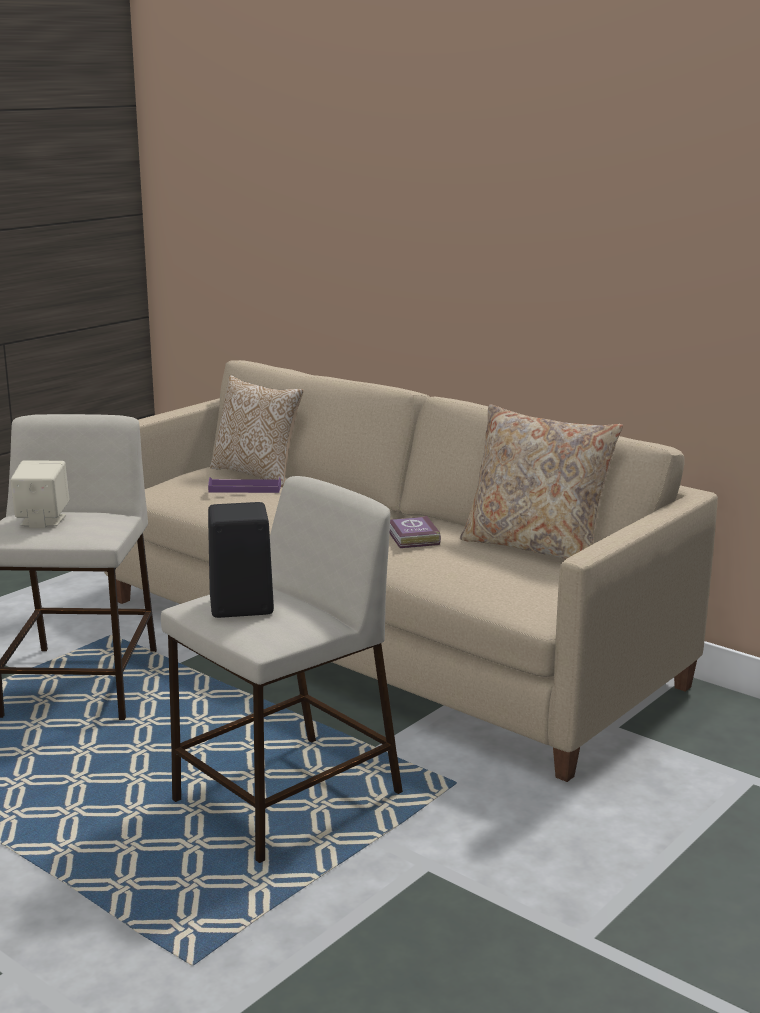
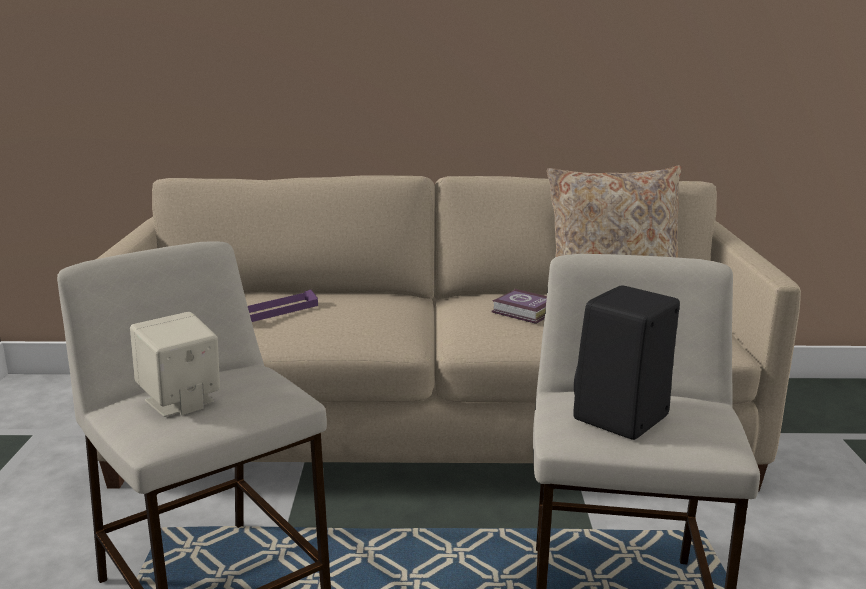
camera: 40 degrees left, 0 degrees up
pillow [210,375,304,487] -> none

